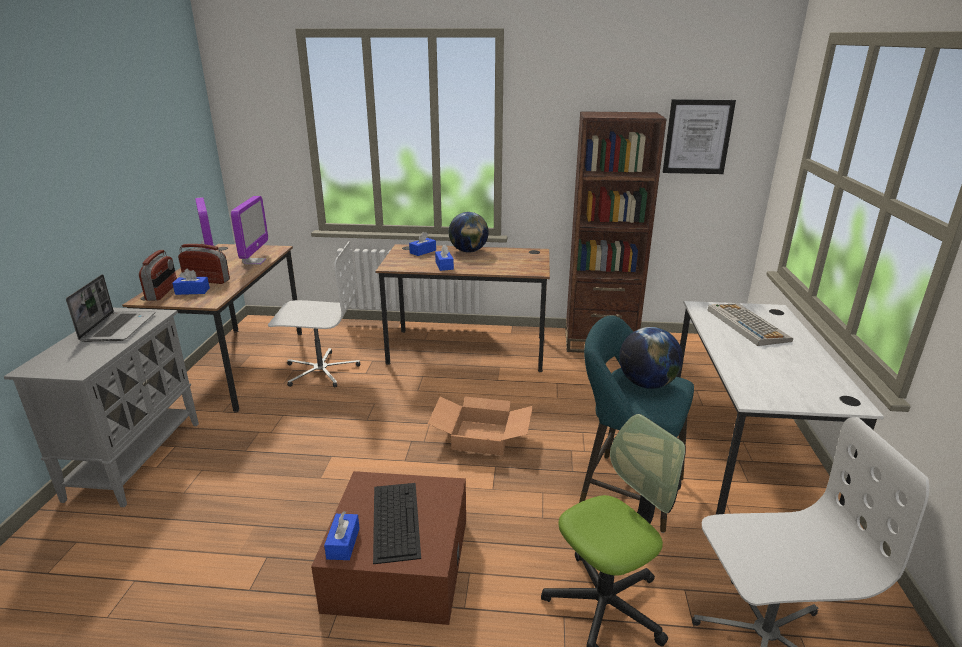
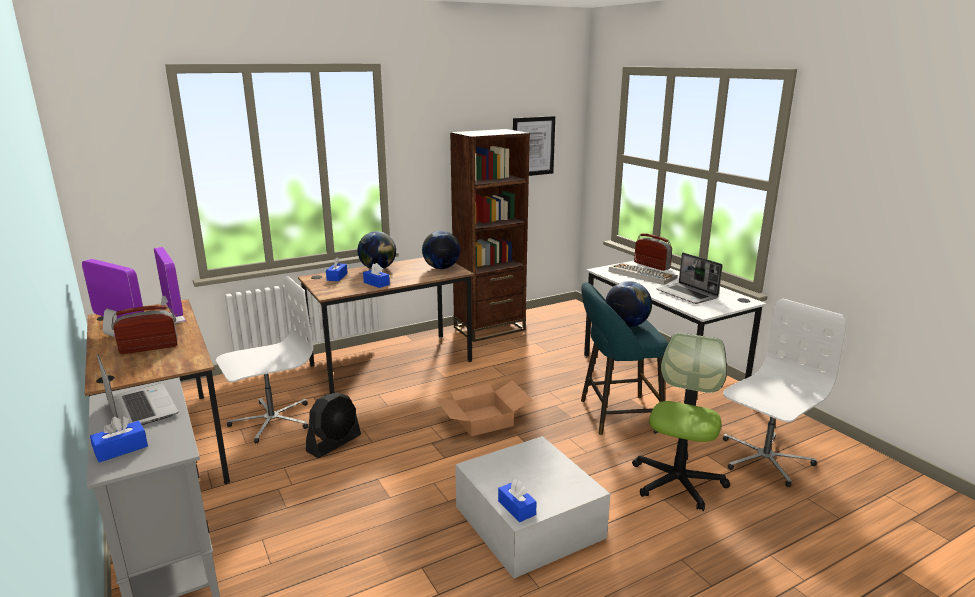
camera: 35 degrees left, 5 degrees down
radio [139,250,177,301] -> radio moved to [634,233,672,271]
blue tissue box [172,269,210,295] -> blue tissue box moved to [90,416,148,462]
brown storage box [311,471,466,625] -> white storage box [455,436,610,578]
keyboard [373,483,421,564] -> none
none -> black fan [306,393,361,458]
none -> globe [422,231,460,269]
none -> laptop [657,252,723,304]

